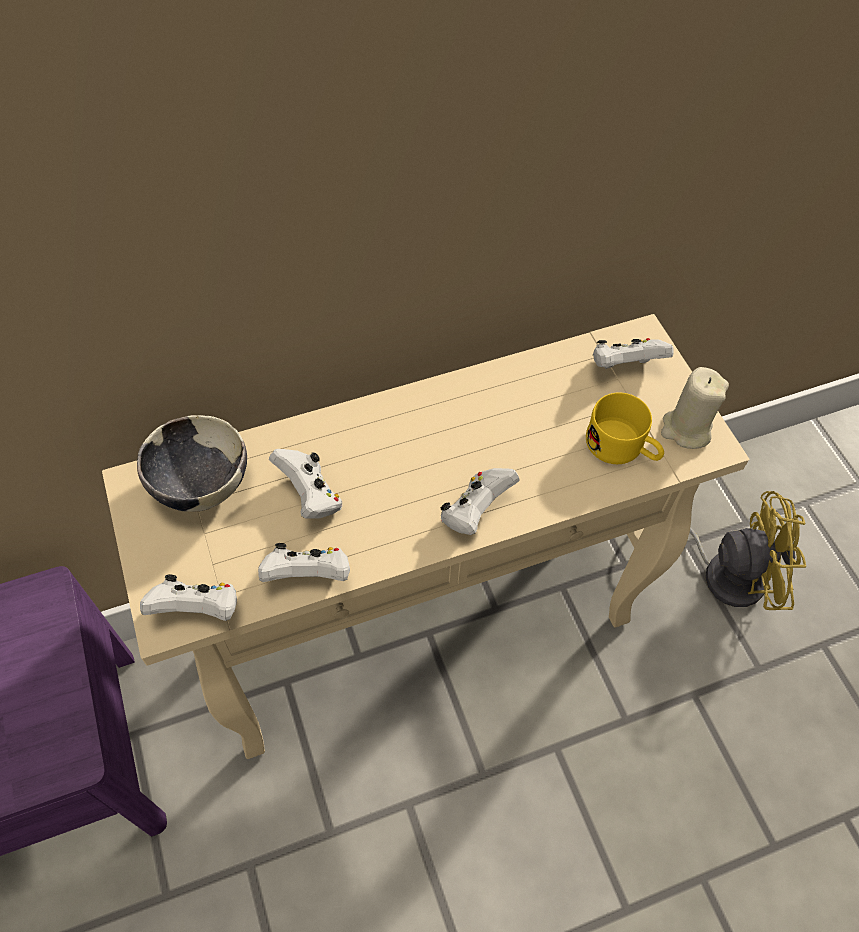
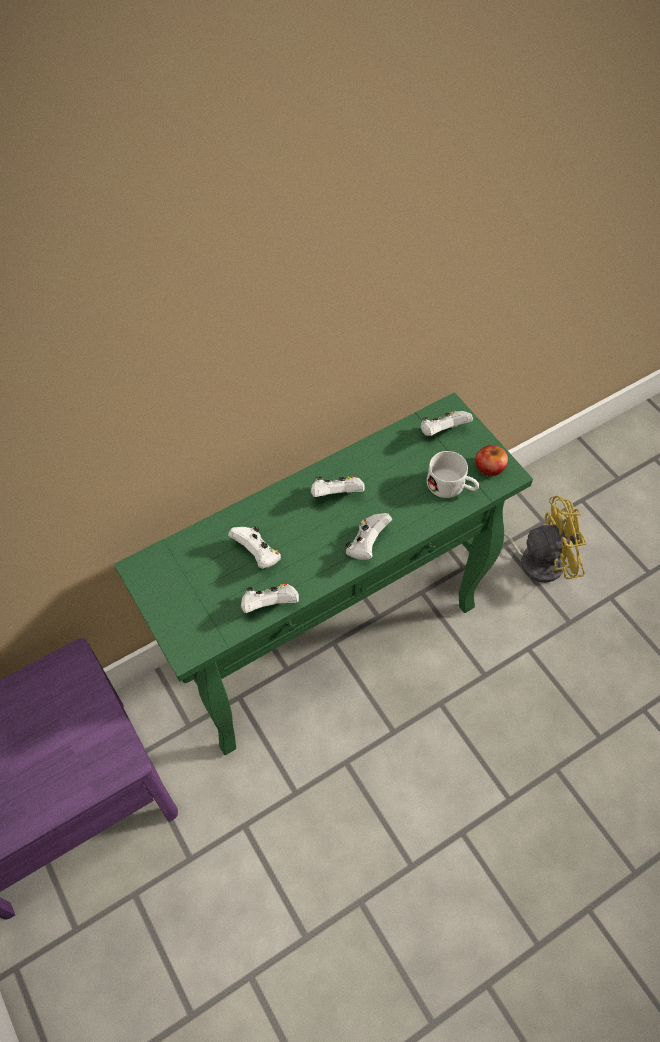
camera: 10 degrees left, 0 degrees up
beige console table [102,314,749,759] -> green console table [114,393,533,755]
bowl [137,415,247,512] -> none
white game controller [140,574,237,621] -> white game controller moved to [311,476,365,497]
yellow mug [586,392,664,464] -> white mug [427,451,479,498]
beige candle [661,367,729,449] -> apple [476,445,508,476]

